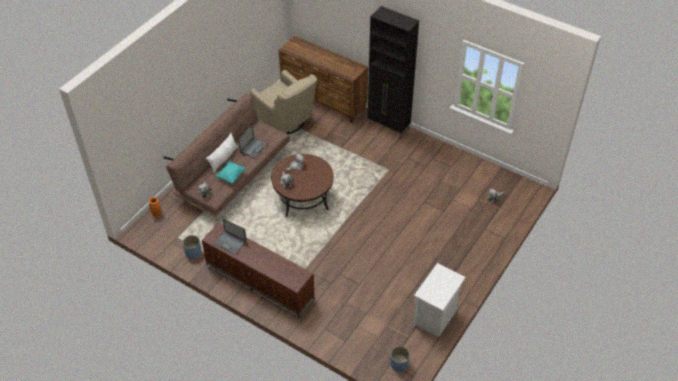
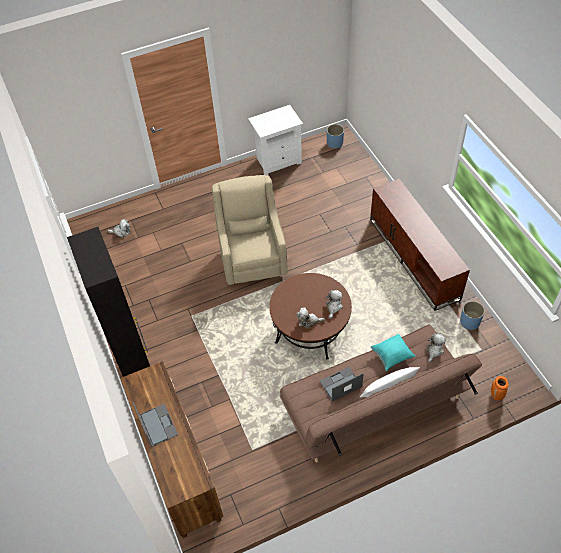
camera: 145 degrees left, 5 degrees up
laptop [214,218,247,255] -> laptop moved to [133,402,178,447]
beige armchair [250,70,317,134] -> beige armchair moved to [212,175,288,285]

